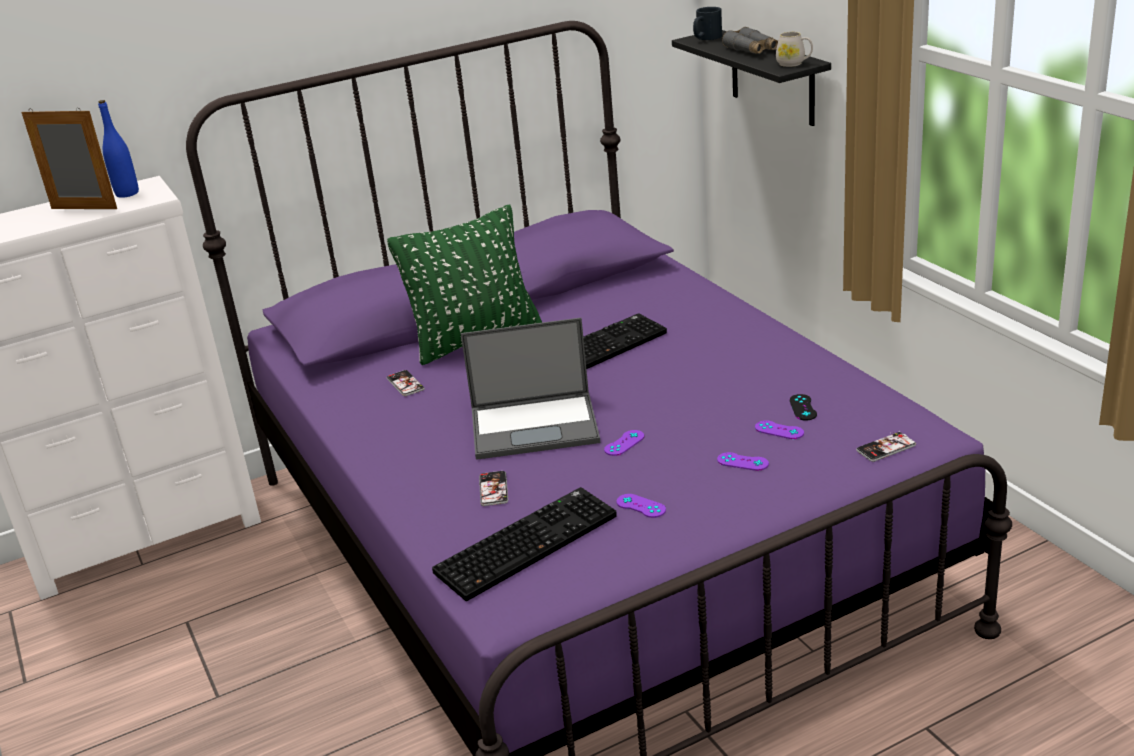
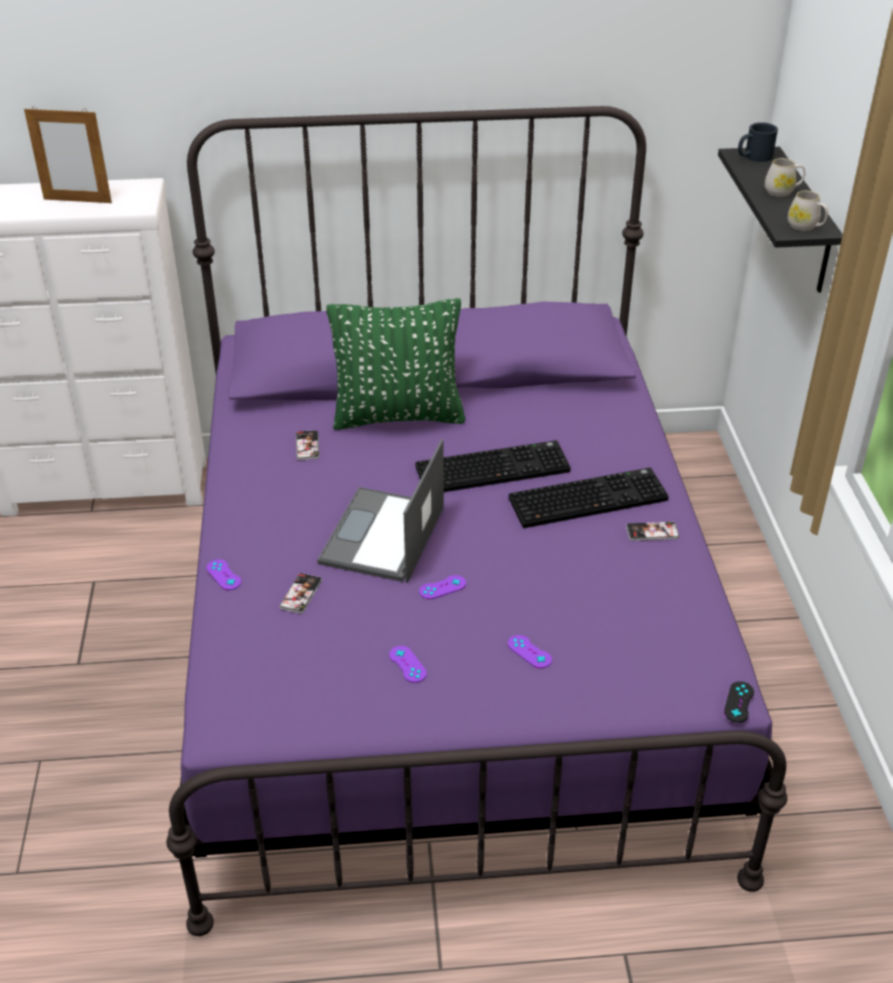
camera: 20 degrees right, 10 degrees up
picture frame [21,108,117,209] -> picture frame turned 150 degrees clockwise [24,106,112,203]
blue bottle [98,100,139,198] -> none
keyboard [432,487,617,601] -> keyboard moved to [509,468,669,528]
laptop [461,318,601,460] -> laptop turned 90 degrees clockwise [317,439,444,583]
grey binoculars [722,27,778,54] -> white mug [765,158,805,197]
purple game controller [755,420,804,439] -> purple game controller moved to [206,559,241,590]
black game controller [789,394,817,421] -> black game controller moved to [724,681,754,723]
phone [856,431,916,462] -> phone moved to [626,521,680,541]

